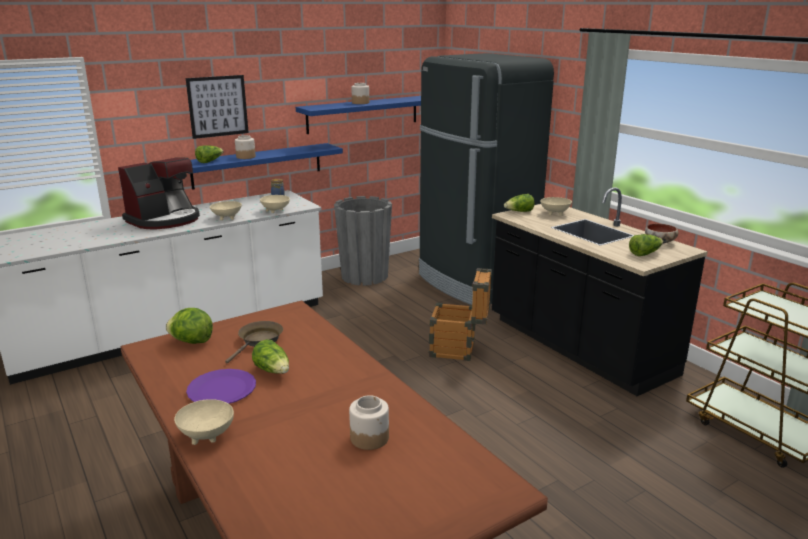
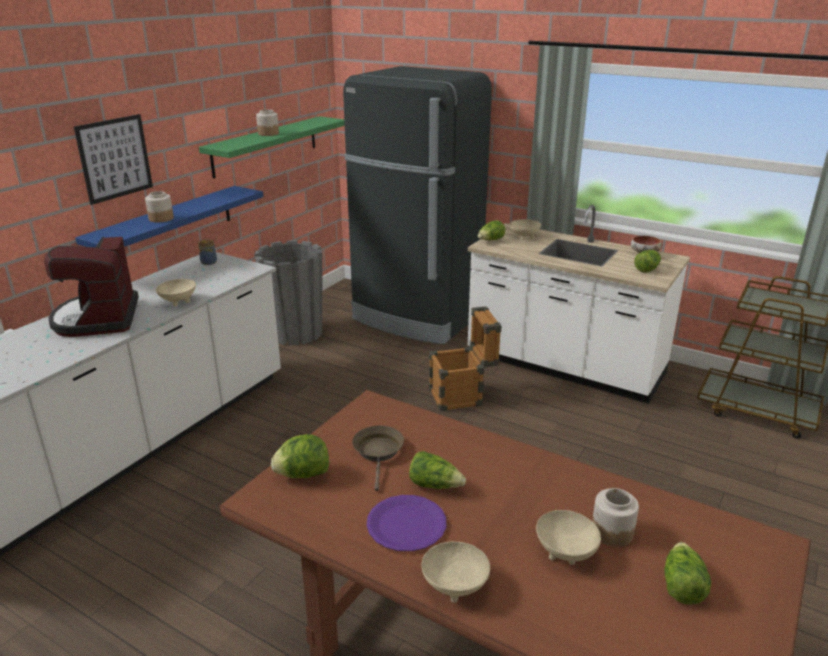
camera: 25 degrees left, 5 degrees up
coffee machine [118,157,200,229] -> coffee machine turned 150 degrees clockwise [44,237,139,337]
lettuce [195,145,224,163] -> lettuce moved to [664,542,711,605]
beige bowl [260,195,290,213] -> beige bowl moved to [536,510,601,565]
blue shelf [296,96,421,134] -> green shelf [199,116,345,179]
black counter [492,187,708,396] -> white counter [468,205,690,404]

